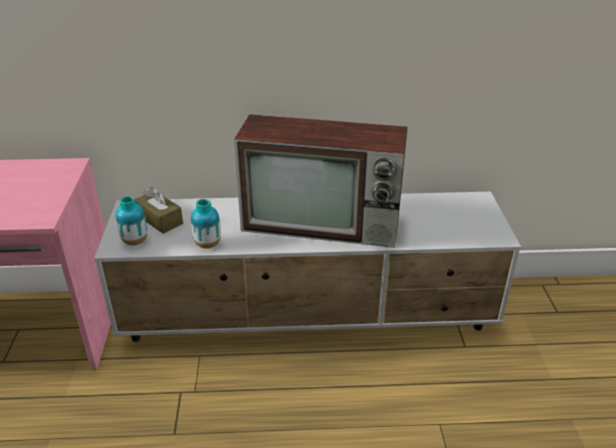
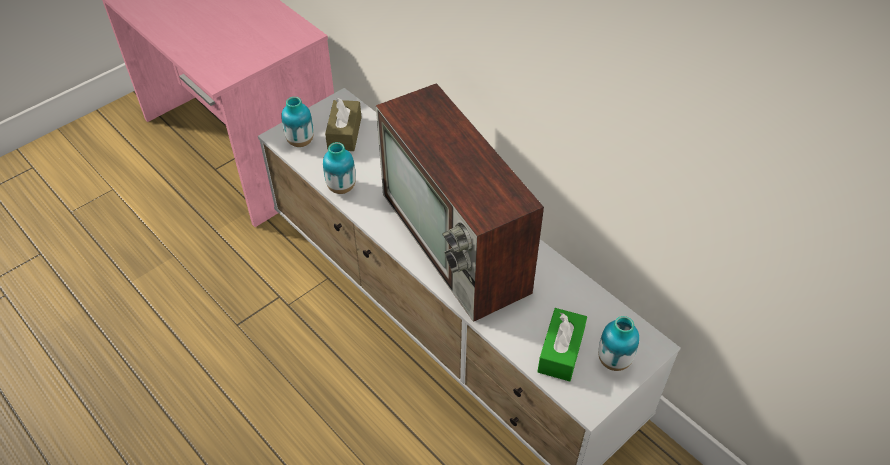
camera: 50 degrees right, 15 degrees up
none -> green tissue box [537,308,587,382]
none -> vase [598,316,639,371]

